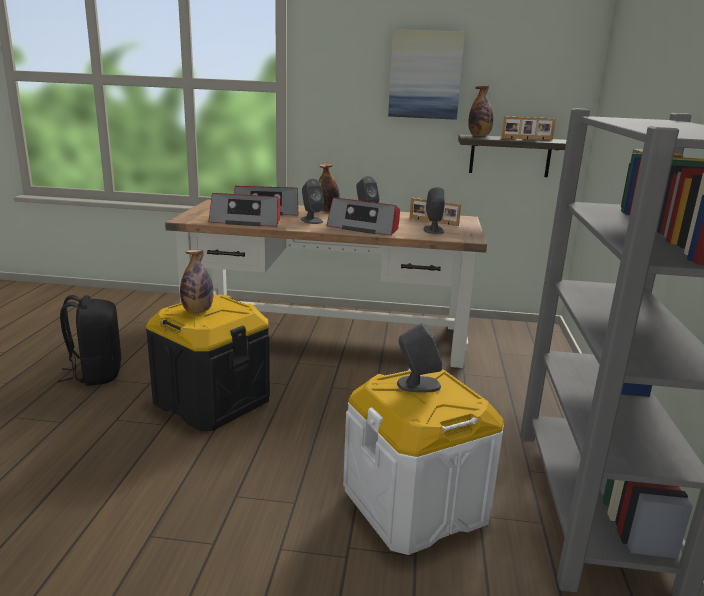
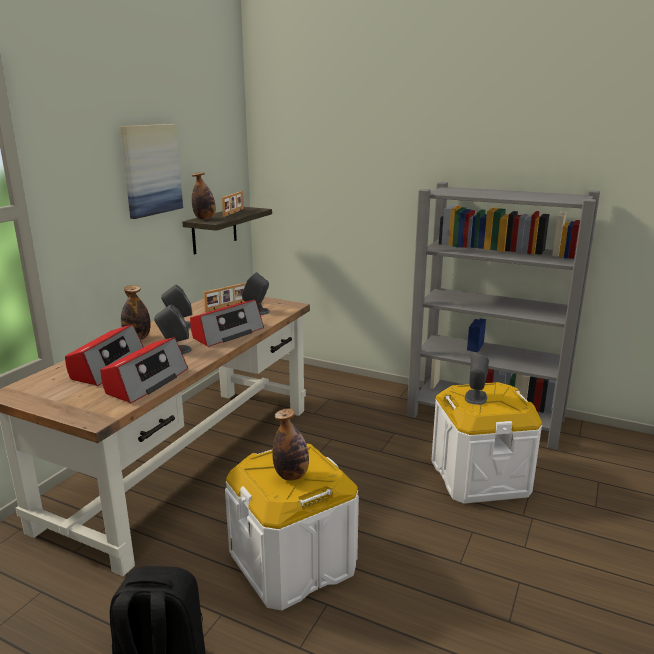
camera: 70 degrees left, 0 degrees up
black storage box [146,295,270,431] -> white storage box [225,443,359,610]

